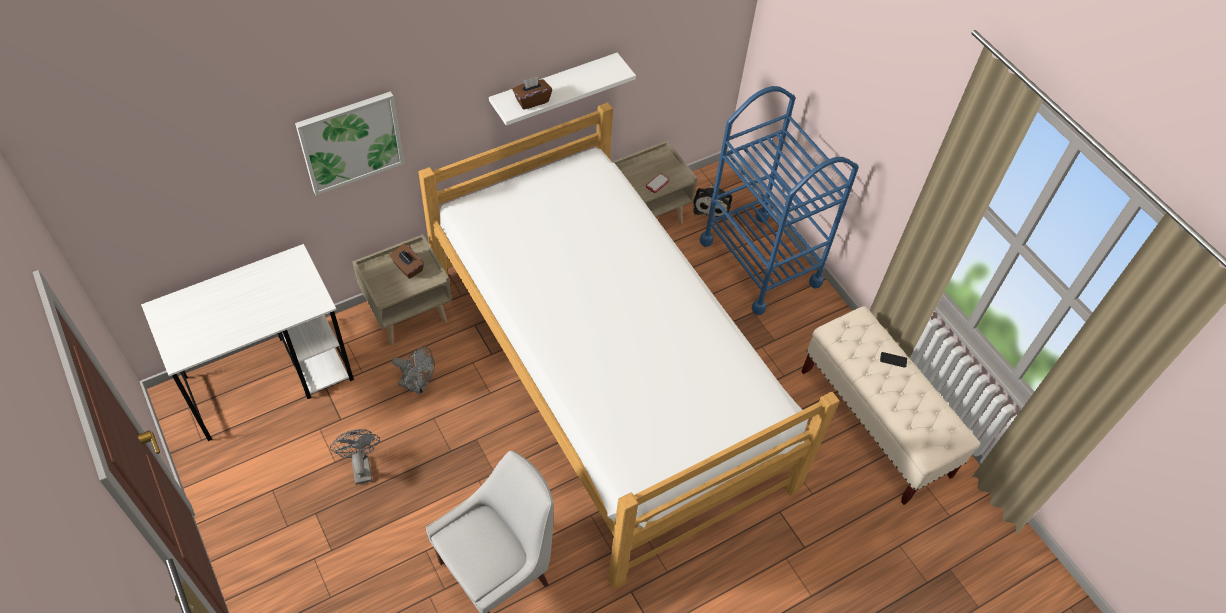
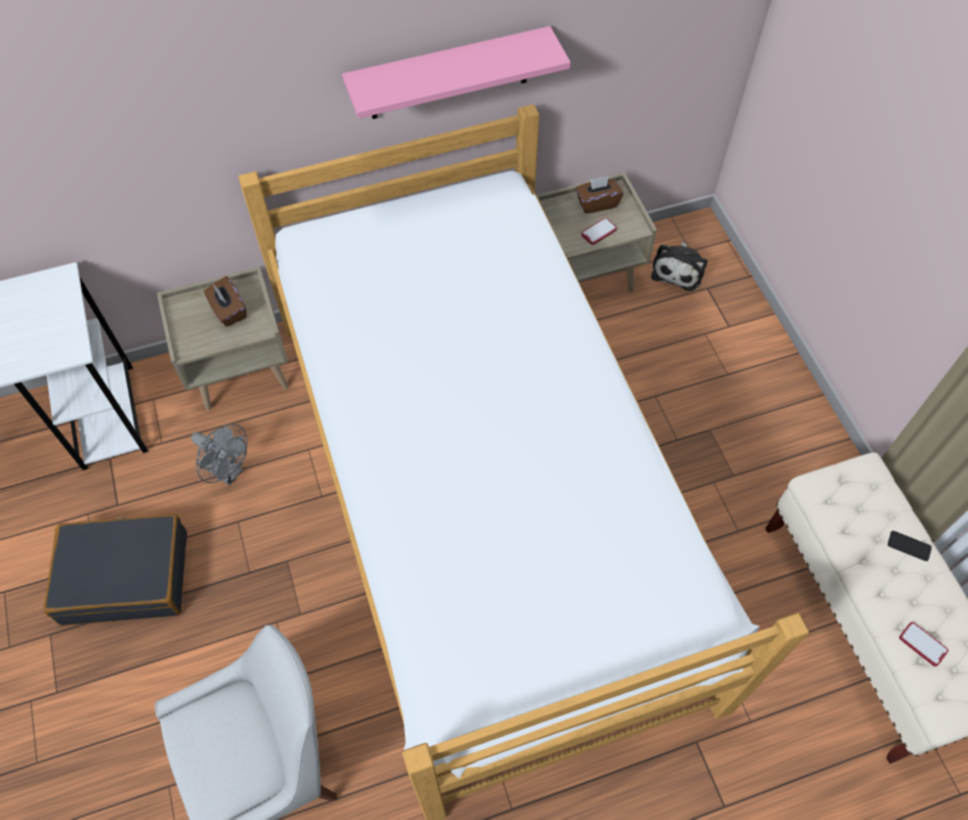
camera: 15 degrees right, 5 degrees up
picture [295,91,404,195] -> none
grey fan [330,429,380,485] -> black suitcase [43,514,187,625]
white shelf [489,53,636,126] -> pink shelf [342,26,571,119]
brown tissue box [512,76,552,110] -> brown tissue box moved to [576,176,623,214]
blue cart [700,86,859,315] -> none
none -> phone [899,622,948,667]

